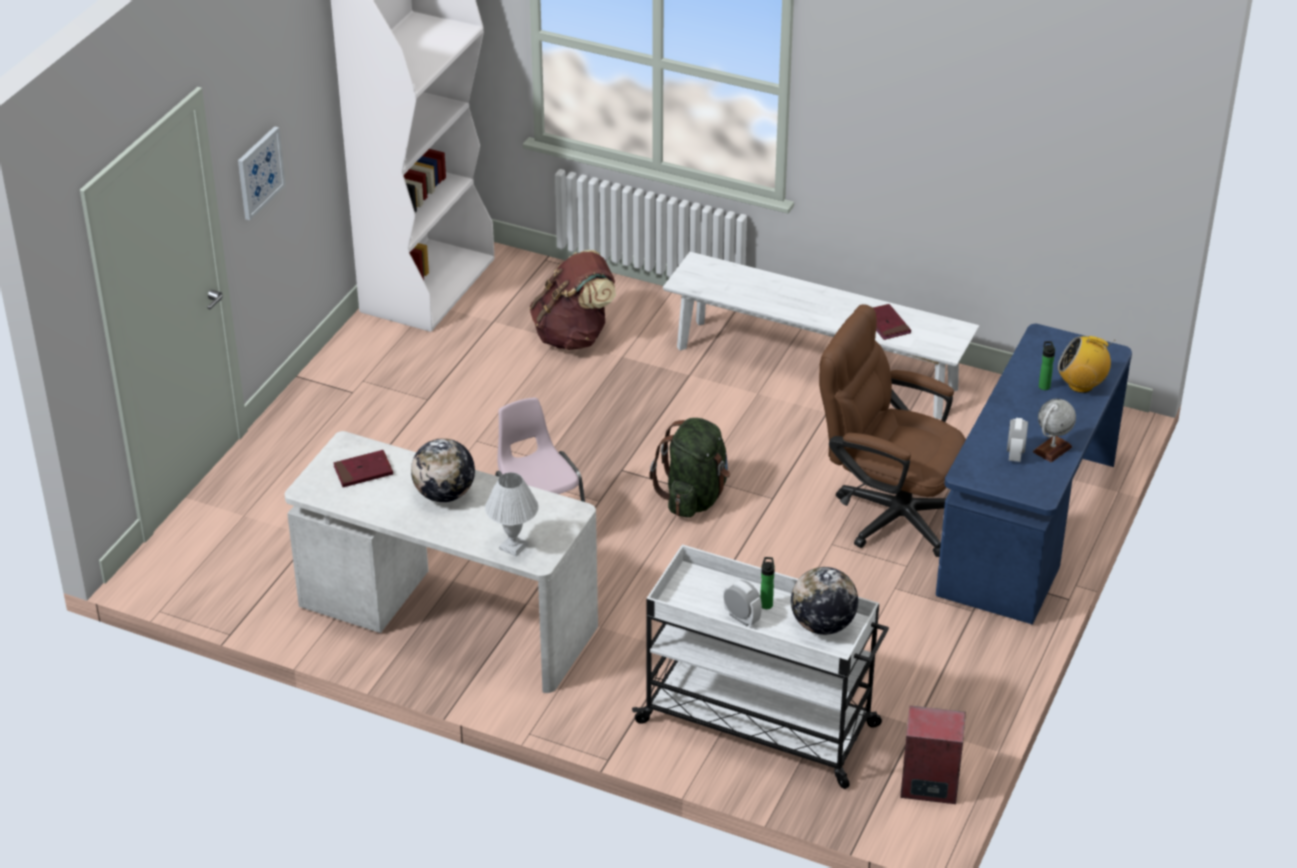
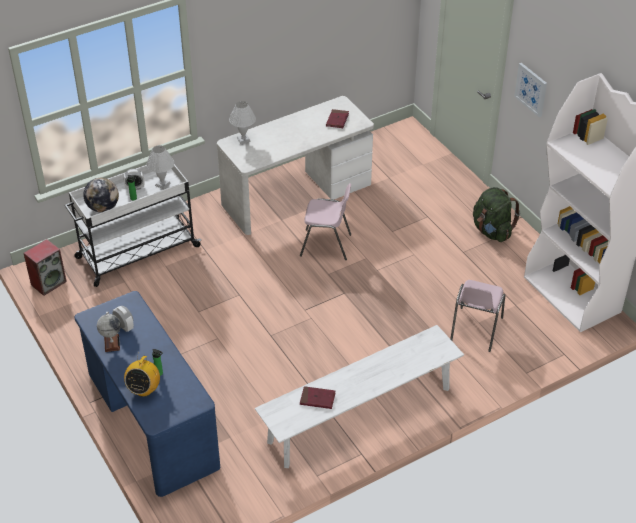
camera: 125 degrees right, 5 degrees up
globe [411,438,475,502] -> none
brown backpack [530,250,616,350] -> pink chair [450,280,505,352]
green backpack [649,418,730,518] -> green backpack moved to [473,187,520,242]
brown office chair [819,304,966,557] -> none
radio [1058,336,1115,393] -> radio turned 150 degrees clockwise [124,356,160,397]
none -> white table lamp [146,145,174,189]

